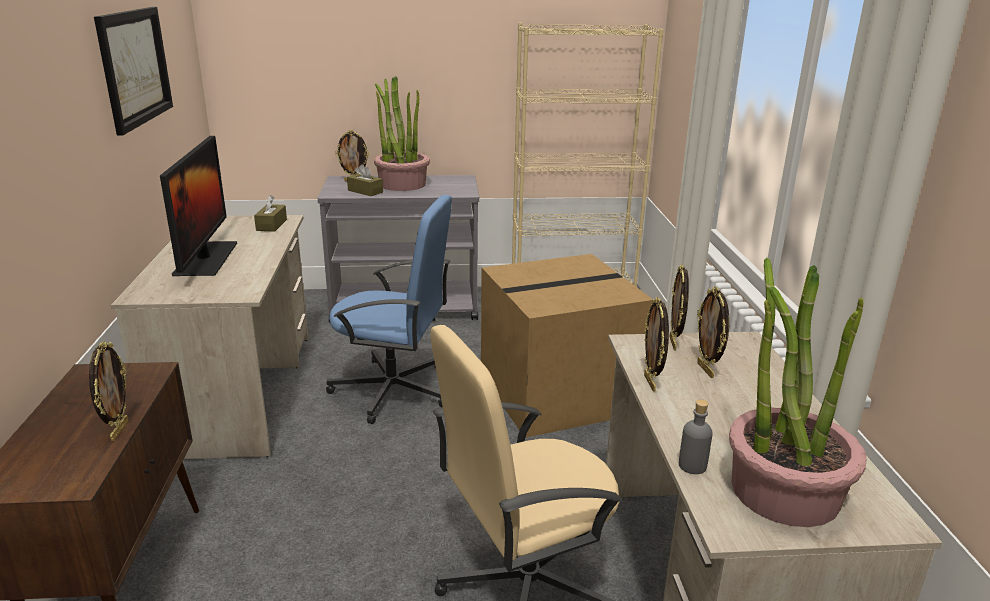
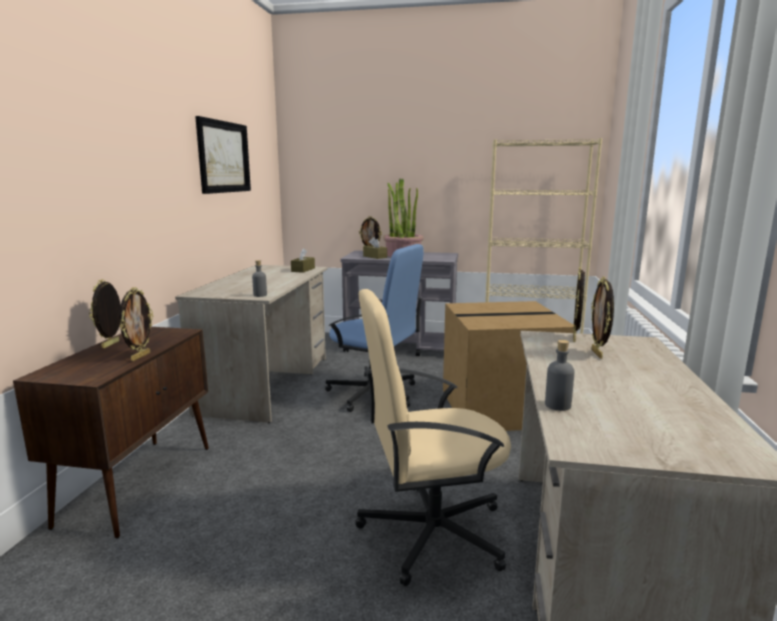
camera: 15 degrees right, 10 degrees down
monitor [160,136,237,276] -> none
picture frame [644,297,669,392] -> picture frame moved to [89,279,121,348]
potted plant [729,258,867,527] -> none
none -> grey bottle [252,260,267,297]

